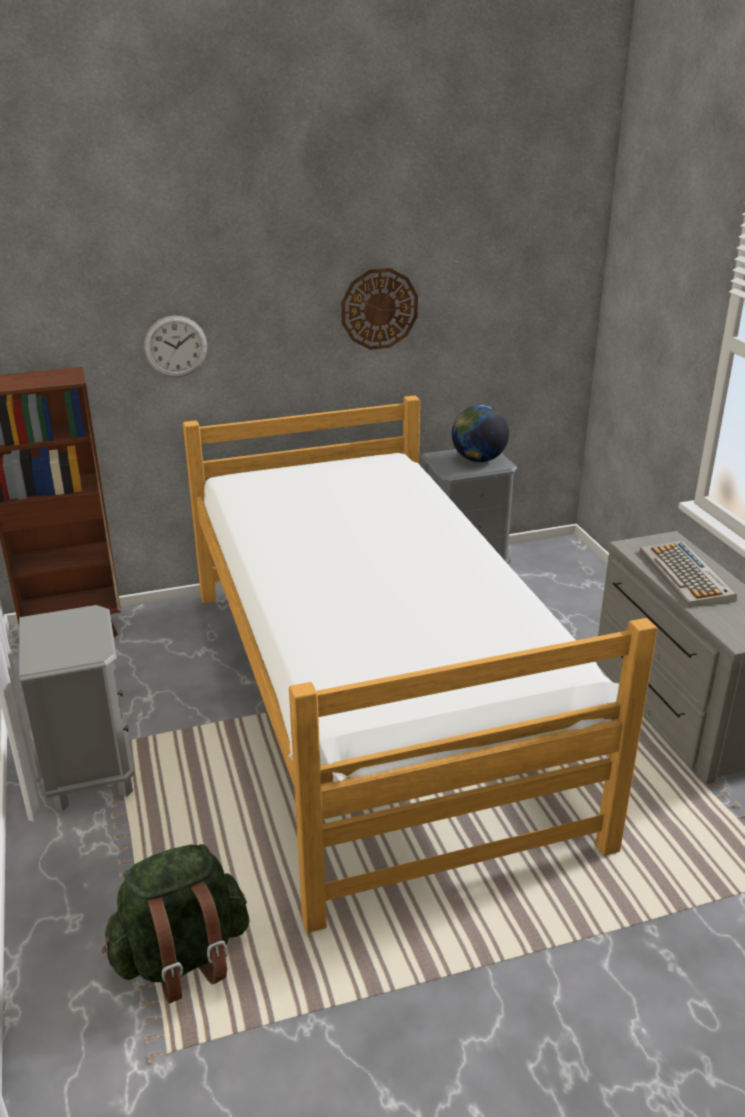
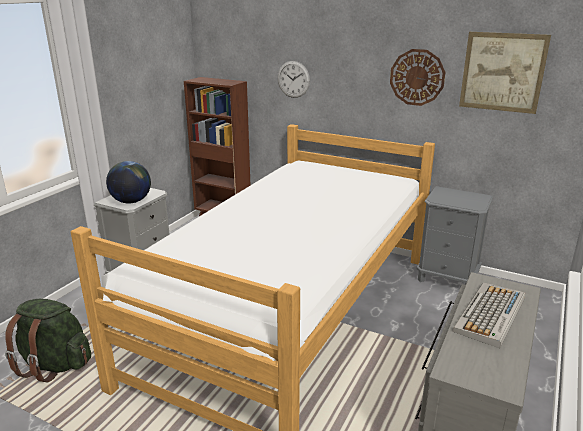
camera: 45 degrees right, 5 degrees down
globe [452,405,509,462] -> globe moved to [106,161,151,204]
none -> picture [459,32,551,114]

